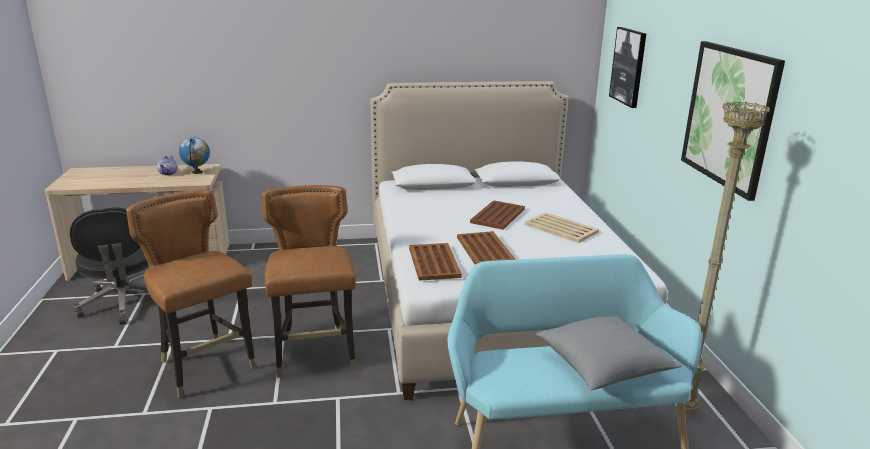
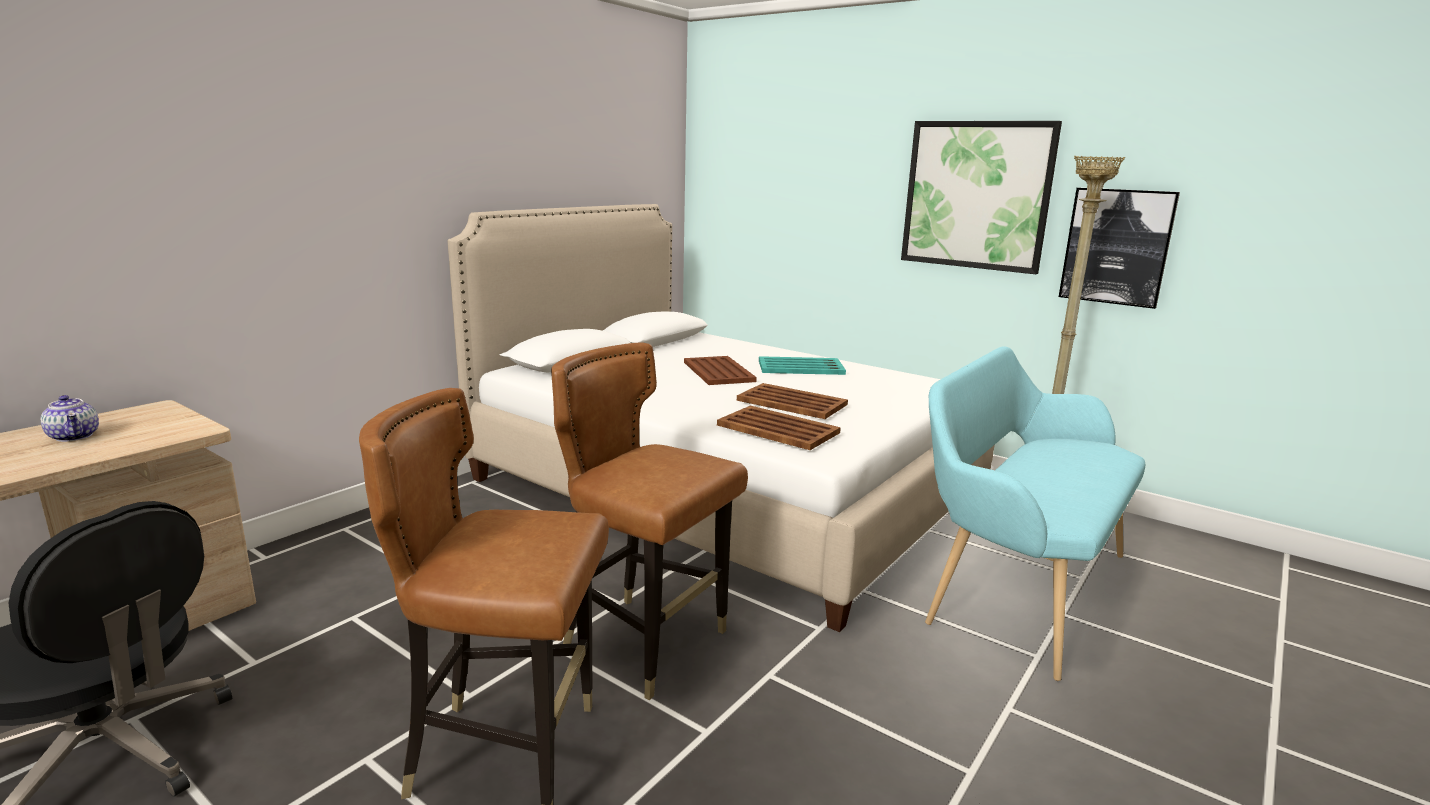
camera: 45 degrees left, 5 degrees down
globe [179,138,210,174] -> none
beige tray [525,212,599,243] -> turquoise tray [759,356,846,375]
grey pillow [536,316,681,390] -> none
picture [609,27,646,108] -> picture moved to [1059,188,1180,309]

